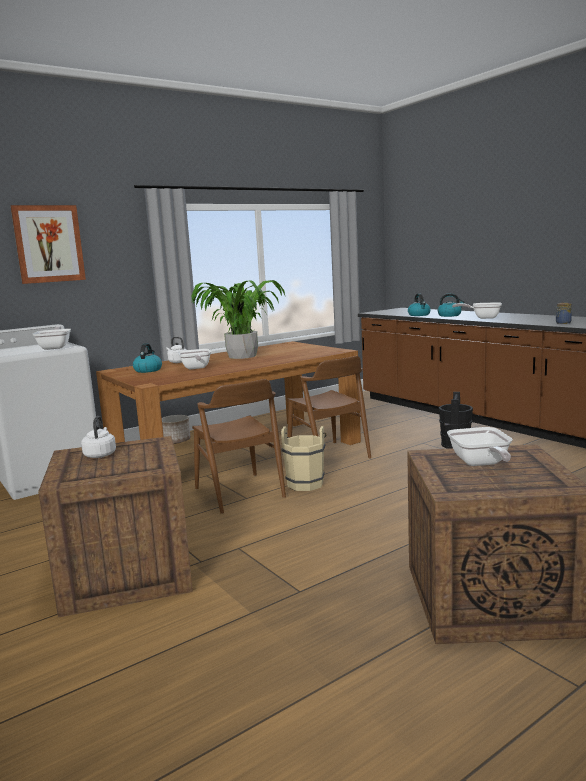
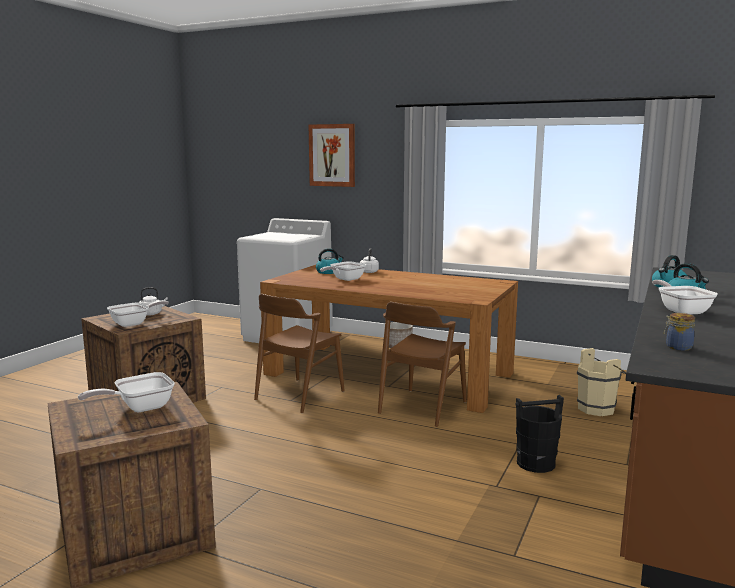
camera: 60 degrees right, 0 degrees up
frying pan [33,326,71,350] -> frying pan moved to [107,300,169,327]
potted plant [192,280,286,359] -> none
beige bucket [280,426,326,491] -> beige bucket moved to [577,348,626,416]

